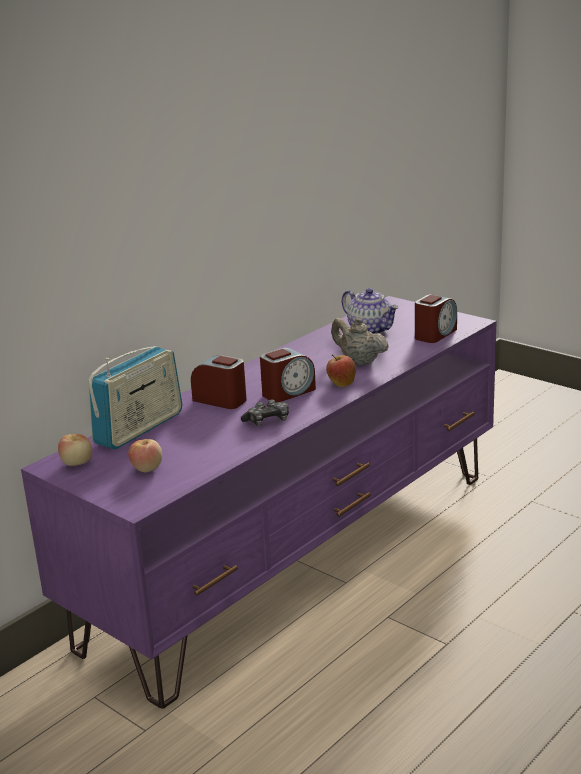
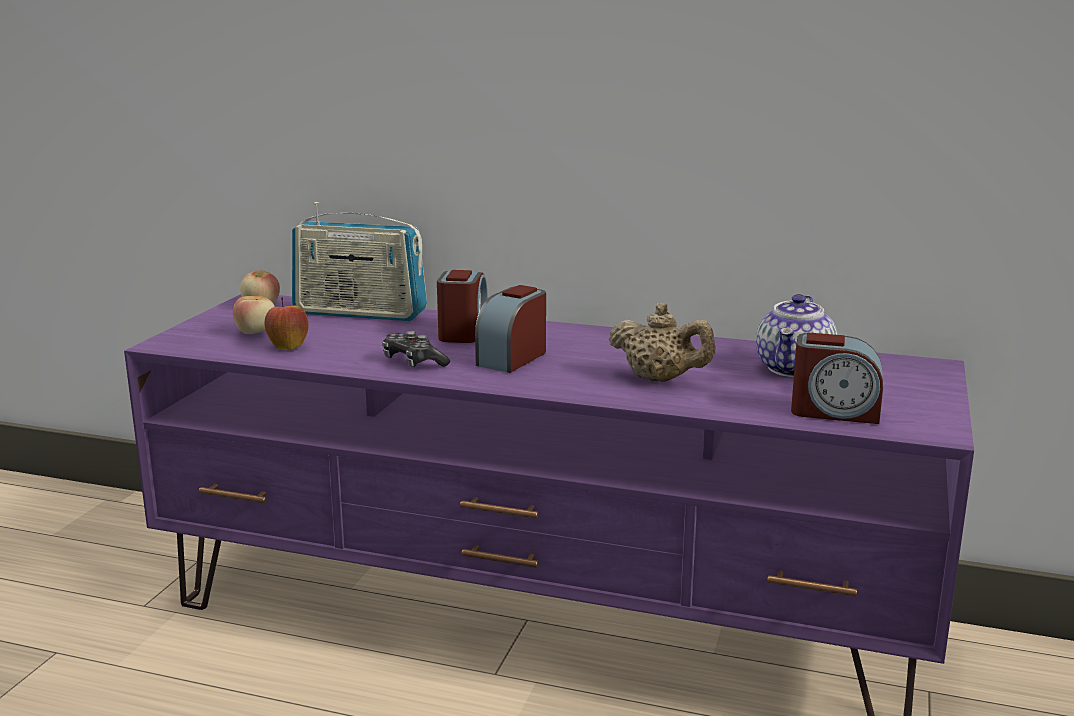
camera: 65 degrees right, 5 degrees down
alarm clock [260,348,316,403] -> alarm clock turned 90 degrees clockwise [475,285,546,373]
apple [326,354,356,387] -> apple moved to [265,297,309,351]
beige teapot [331,317,389,366] -> beige teapot turned 105 degrees clockwise [608,303,716,382]

